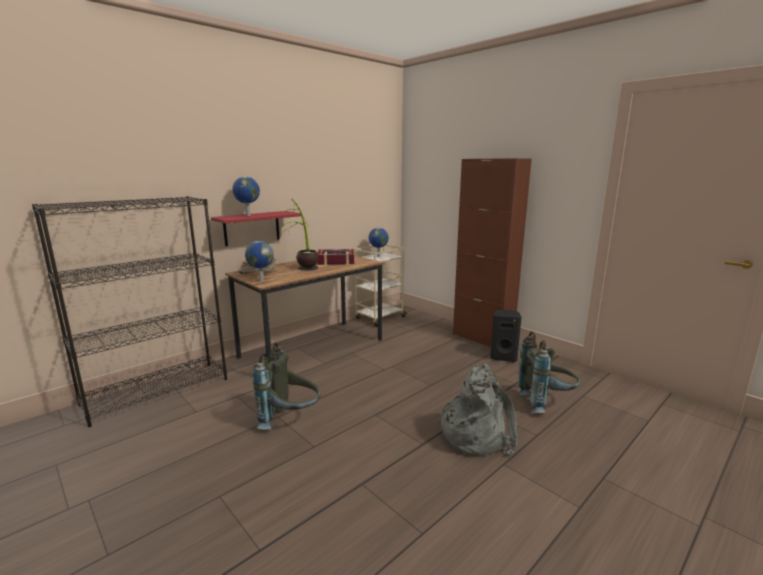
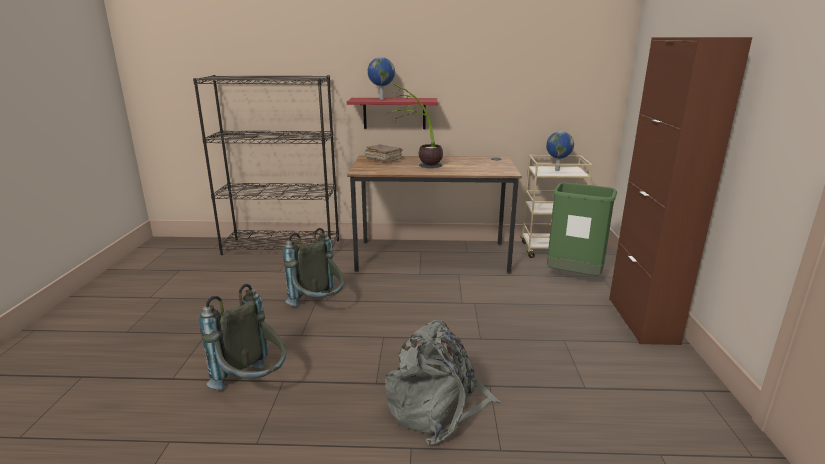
camera: 45 degrees right, 5 degrees up
globe [245,241,274,281] -> none
book [317,249,355,265] -> none
black speaker [490,309,521,362] -> none
grey backpack [518,331,580,413] -> grey backpack moved to [199,284,286,389]
none -> green trash can [547,183,617,275]

